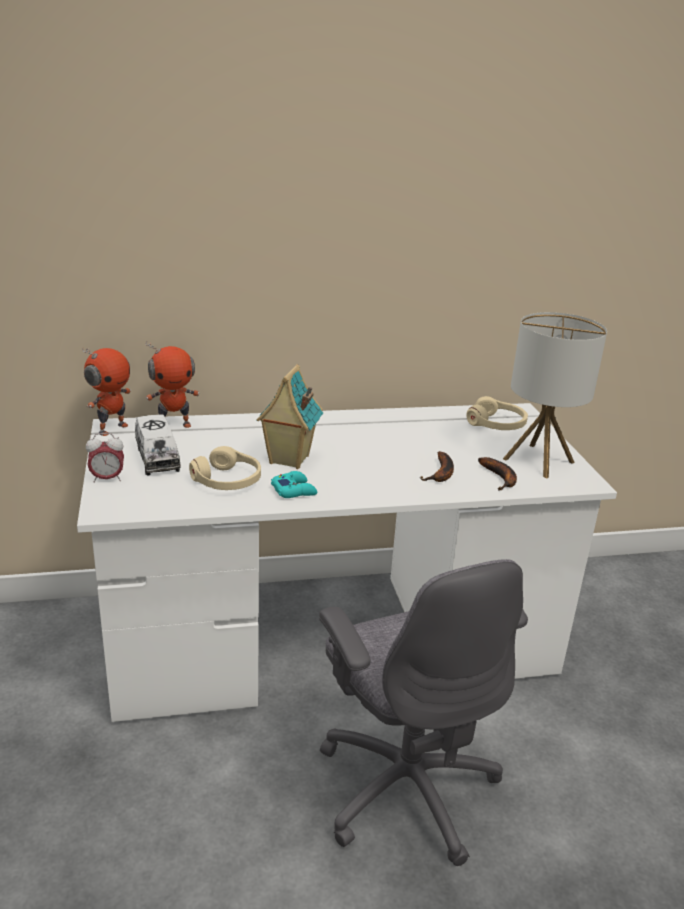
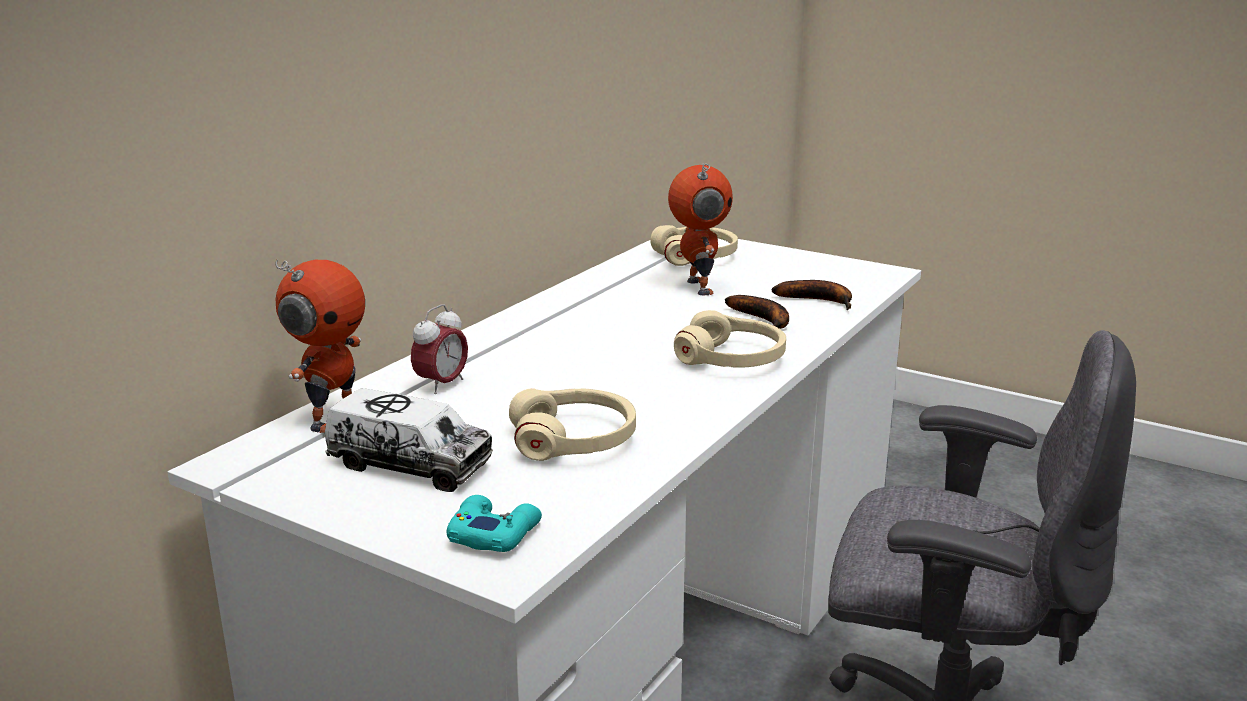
camera: 45 degrees left, 5 degrees down
toy robot [83,347,131,436] -> toy robot moved to [668,163,733,296]
alarm clock [86,433,124,483] -> alarm clock moved to [411,304,468,395]
toy house [256,364,323,469] -> none
turquoise game controller [271,471,317,498] -> turquoise game controller moved to [447,495,542,552]
table lamp [503,312,607,478] -> none
none -> beige headphones [674,310,786,368]

